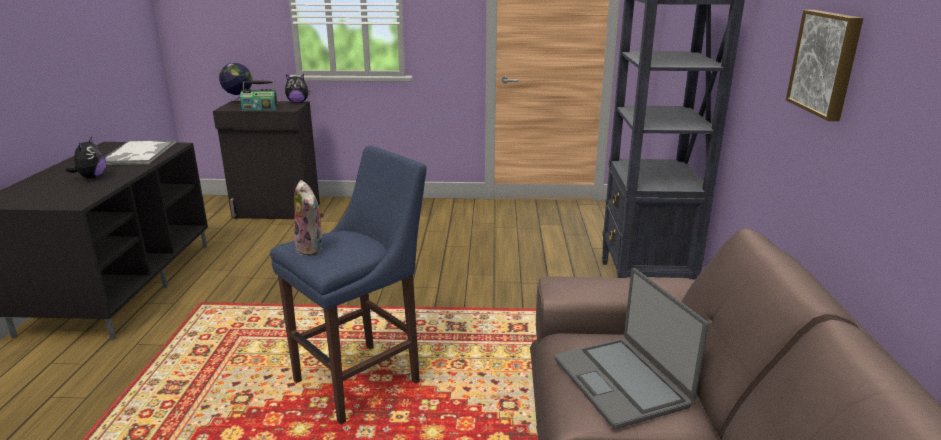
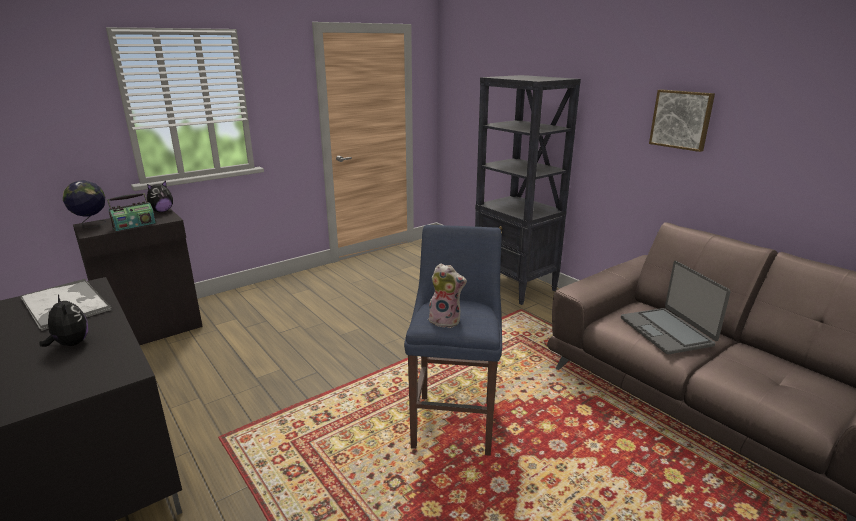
camera: 40 degrees left, 0 degrees up
laptop [555,268,708,429] -> laptop turned 45 degrees clockwise [621,261,731,354]

